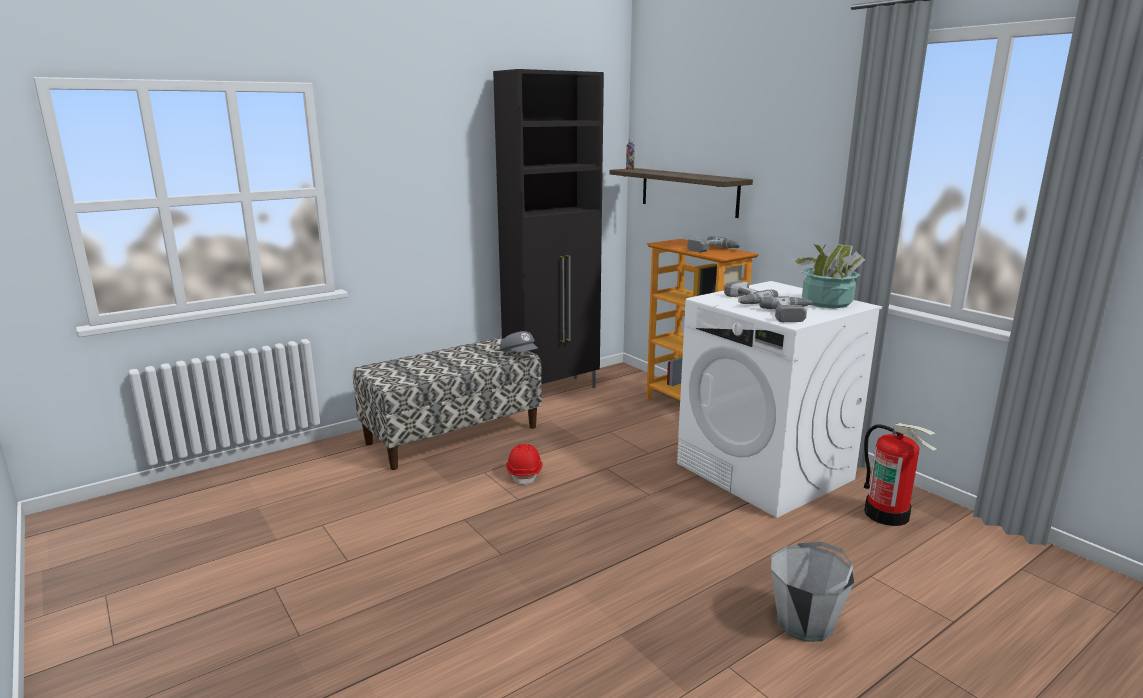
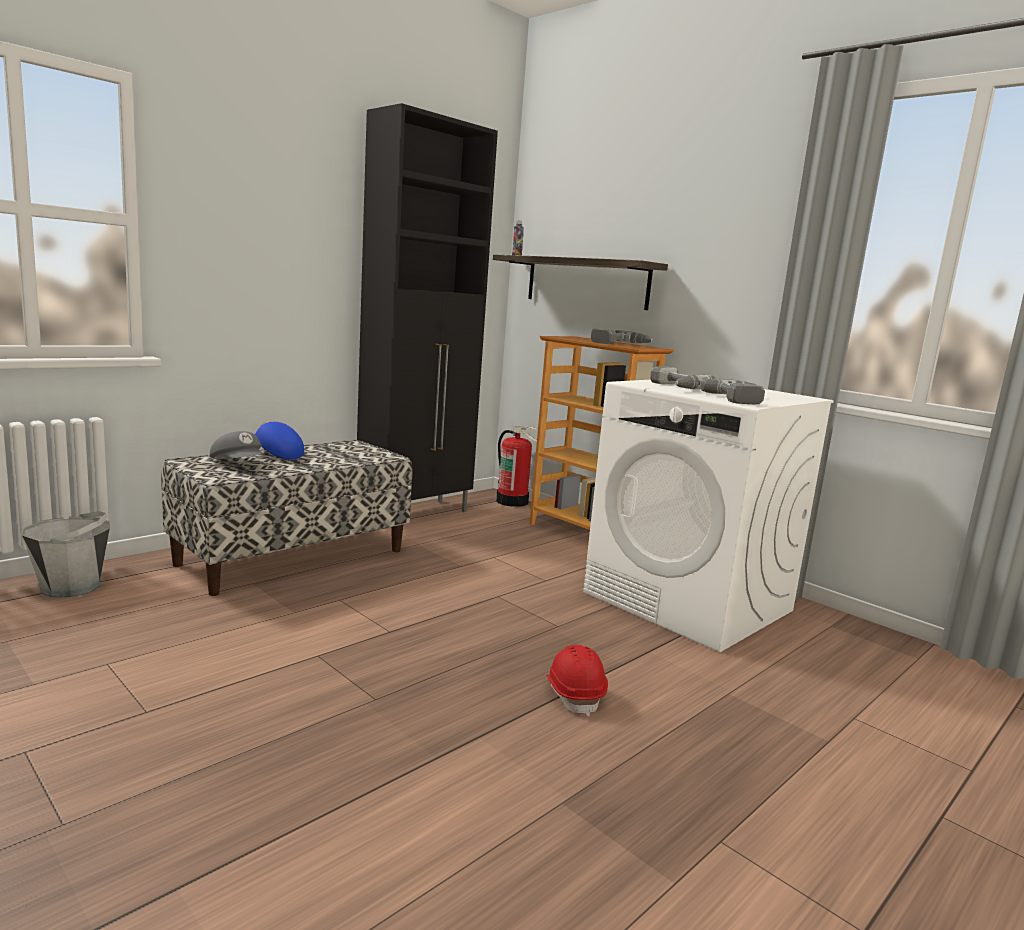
camera: 10 degrees left, 5 degrees down
grey cap [500,331,538,352] -> grey cap moved to [210,431,265,459]
red hard hat [506,444,543,486] -> red hard hat moved to [546,645,608,716]
grey bucket [771,542,854,642] -> grey bucket moved to [22,511,110,597]
potted plant [791,243,865,308] -> none
fire extinguisher [864,423,937,526] -> fire extinguisher moved to [496,426,537,507]
none -> blue cap [255,421,304,460]

